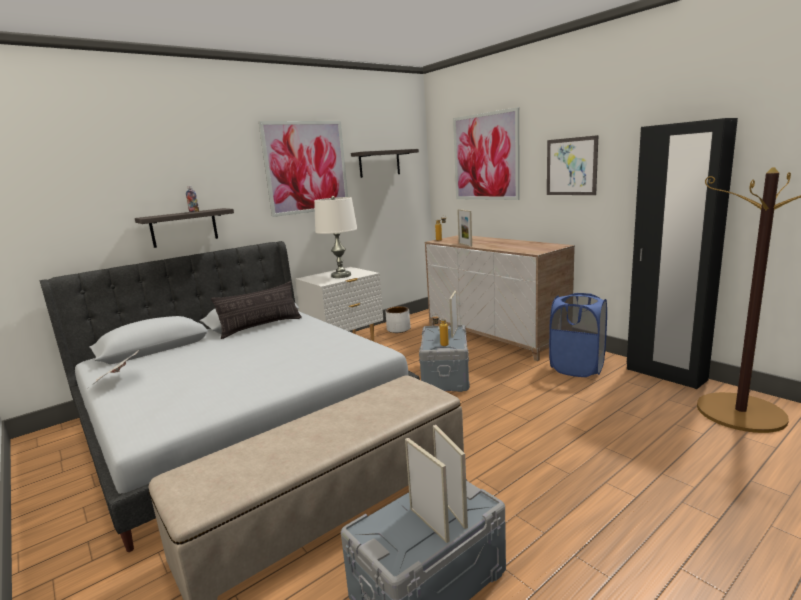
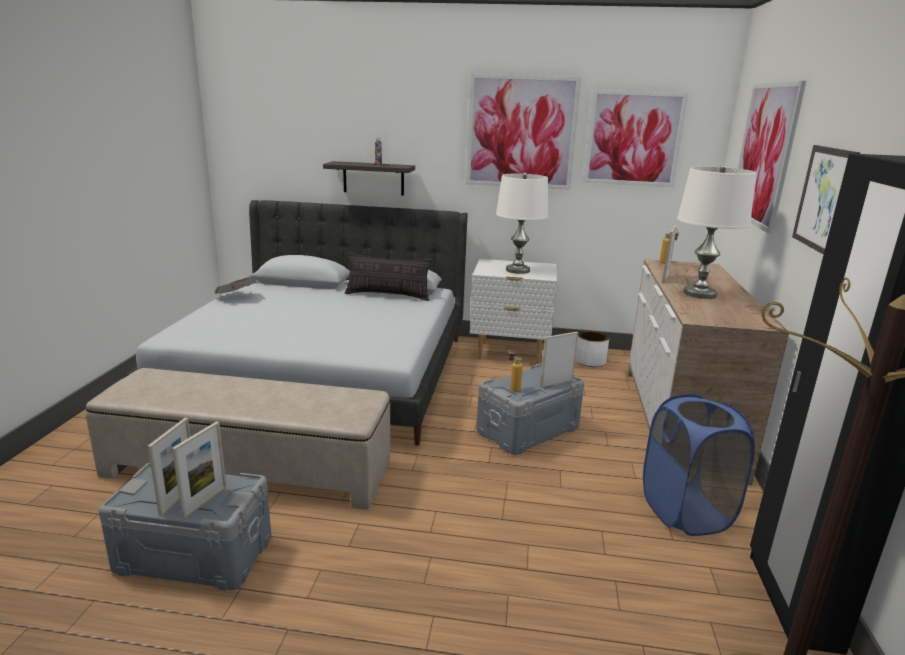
camera: 45 degrees right, 5 degrees up
shelf [351,149,419,178] -> picture [583,90,688,187]
none -> white table lamp [677,165,756,299]

